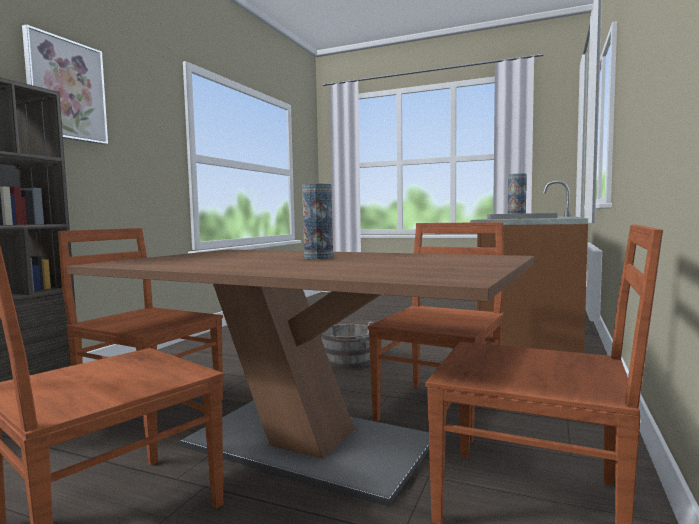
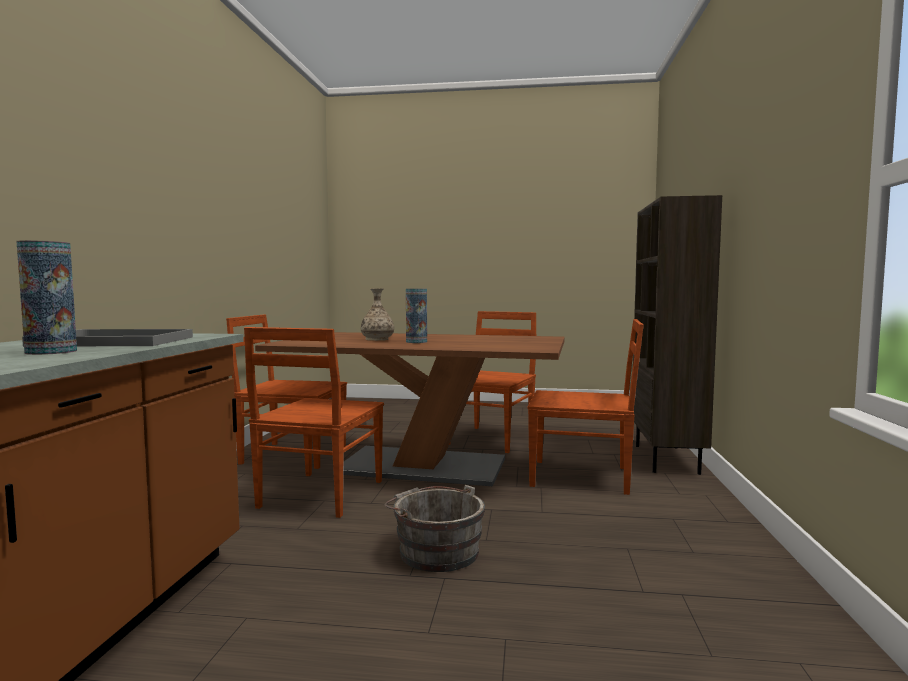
camera: 165 degrees right, 0 degrees up
picture [22,24,108,144] -> none
none -> vase [361,288,394,341]

